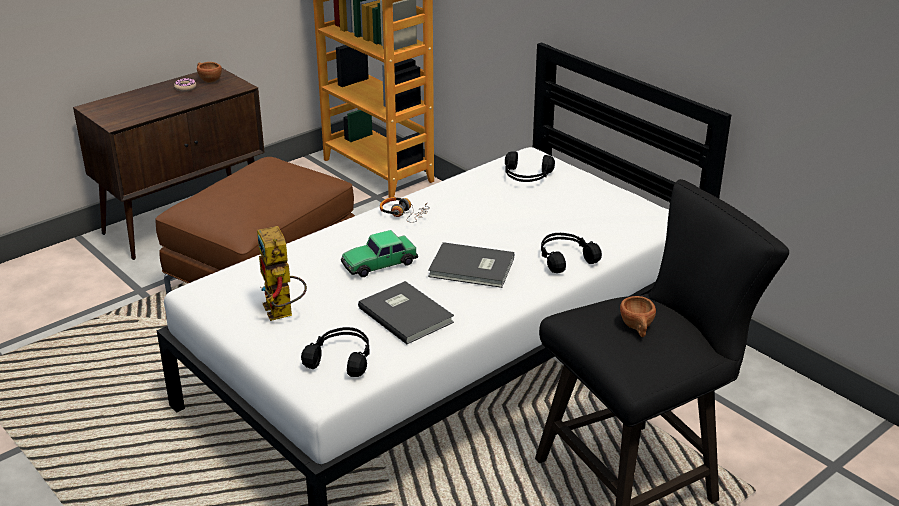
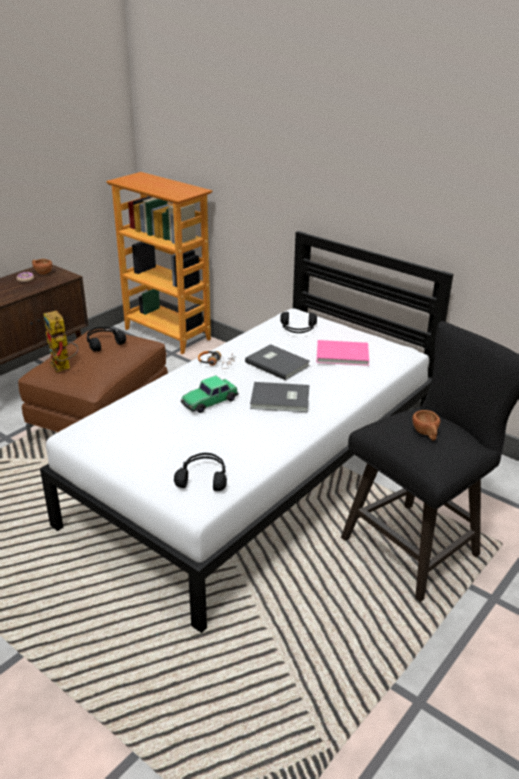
camera: 10 degrees left, 0 degrees up
toy robot [257,226,307,321] -> toy robot moved to [44,310,79,372]
grey book [358,281,454,344] -> grey book moved to [245,344,310,380]
black headphones [541,233,602,273] -> black headphones moved to [87,327,126,352]
none -> pink book [316,340,369,366]

